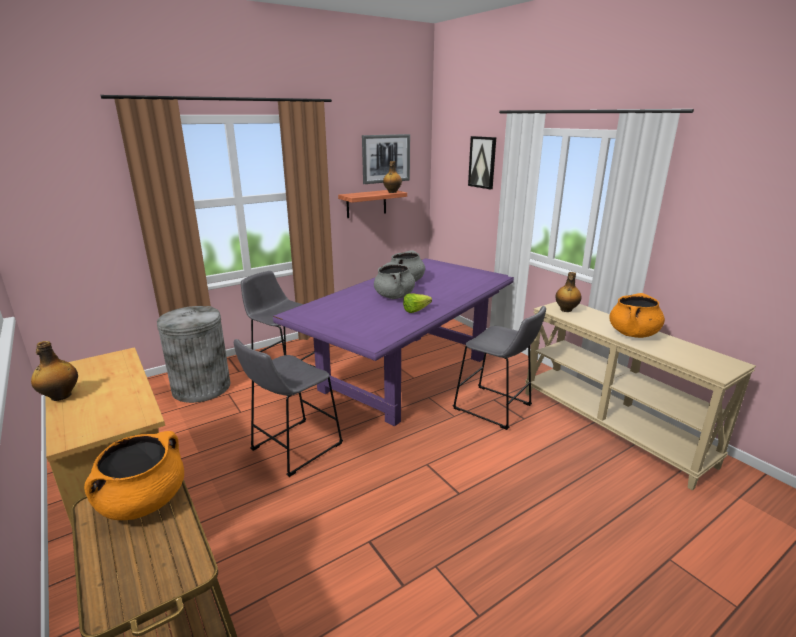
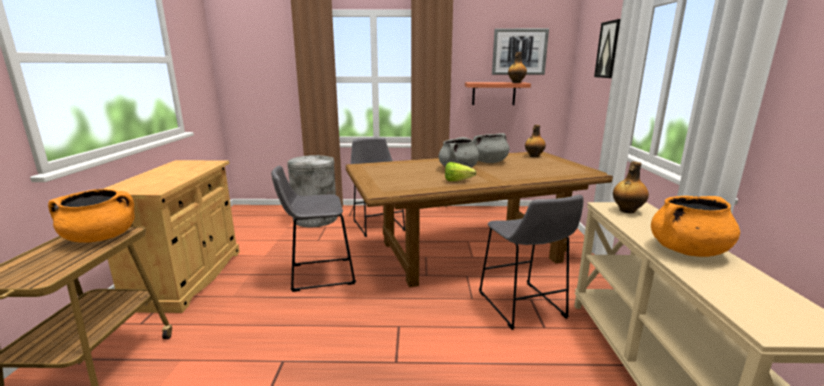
camera: 35 degrees right, 5 degrees down
bottle [31,341,78,401] -> bottle moved to [525,125,546,157]
purple dining table [273,258,514,426] -> brown dining table [346,152,613,287]

